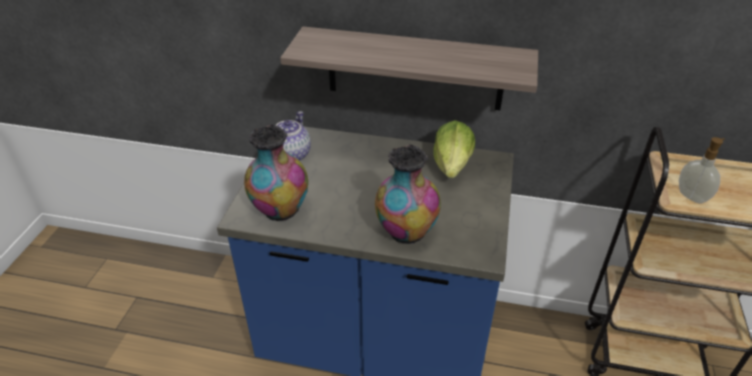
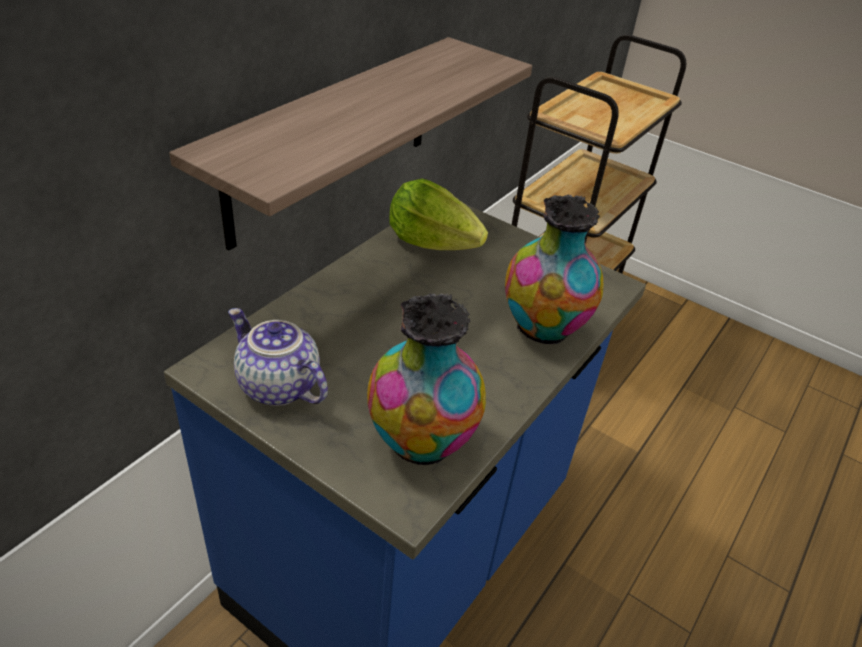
camera: 70 degrees left, 0 degrees up
soap dispenser [679,137,725,204] -> none

